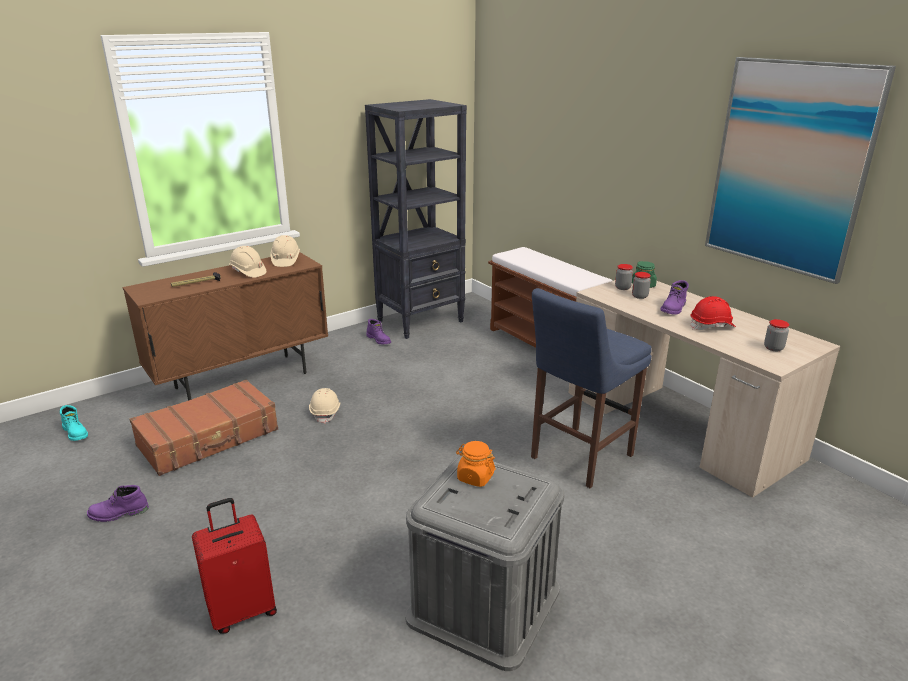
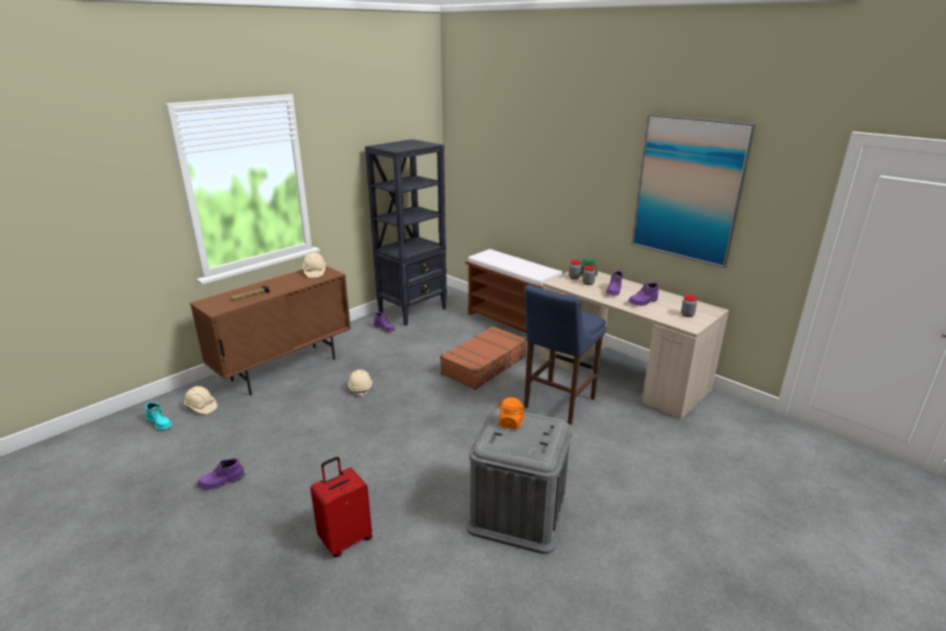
camera: 10 degrees left, 0 degrees up
brown suitcase [130,379,278,476] -> brown suitcase moved to [440,326,527,390]
beige hard hat [229,246,266,278] -> beige hard hat moved to [184,386,217,414]
red hard hat [690,296,736,330] -> purple boot [628,282,659,306]

